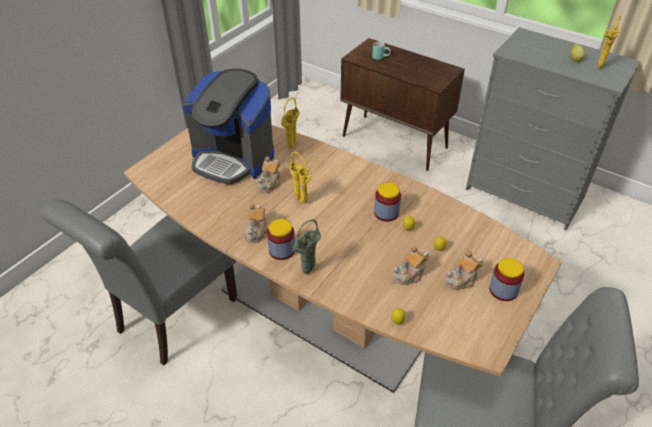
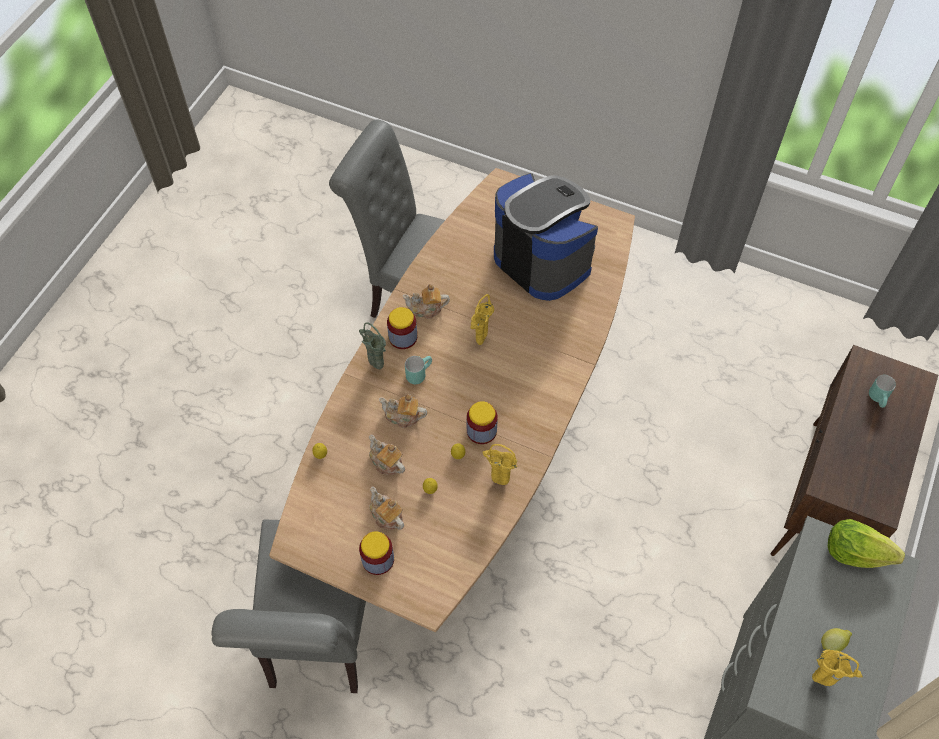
camera: 80 degrees right, 15 degrees up
coffee machine [183,69,274,185] -> coffee machine turned 120 degrees clockwise [494,173,598,301]
teapot [257,156,281,193] -> teapot moved to [379,394,427,428]
yellow vase [281,98,300,149] -> yellow vase moved to [482,444,518,485]
none -> turquoise mug [405,356,432,384]
none -> lettuce [828,519,905,568]

